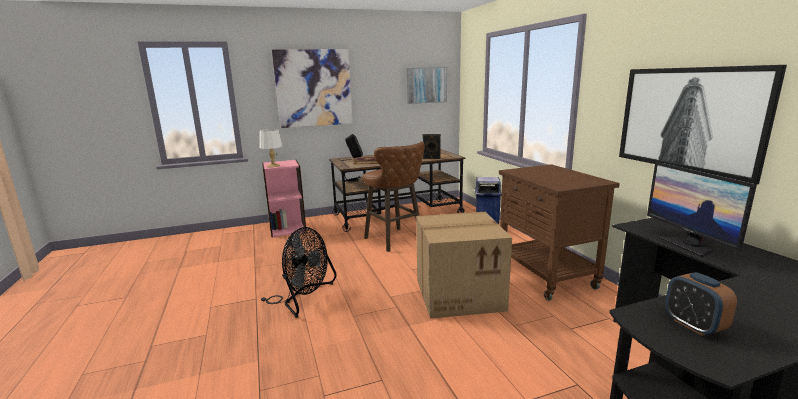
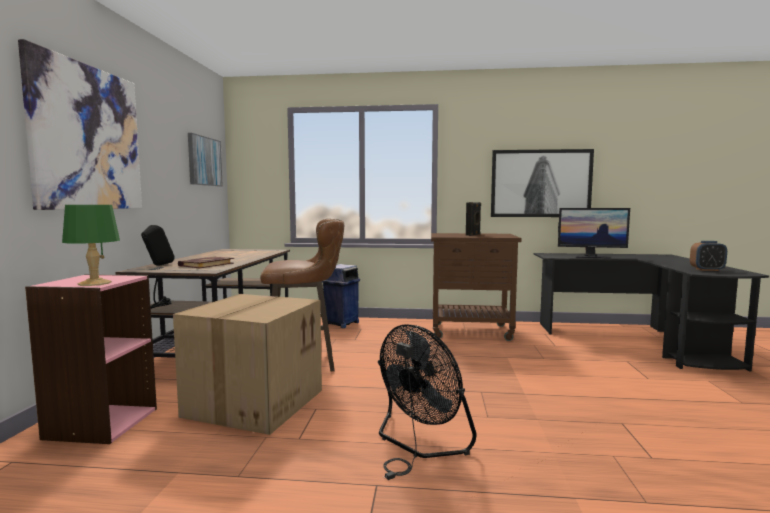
camera: 65 degrees left, 10 degrees down
white table lamp [259,129,282,167] -> green table lamp [62,205,120,286]
cardboard box [416,212,512,318] -> cardboard box moved to [173,294,322,435]
black speaker [423,134,441,159] -> black speaker moved to [466,202,481,236]

